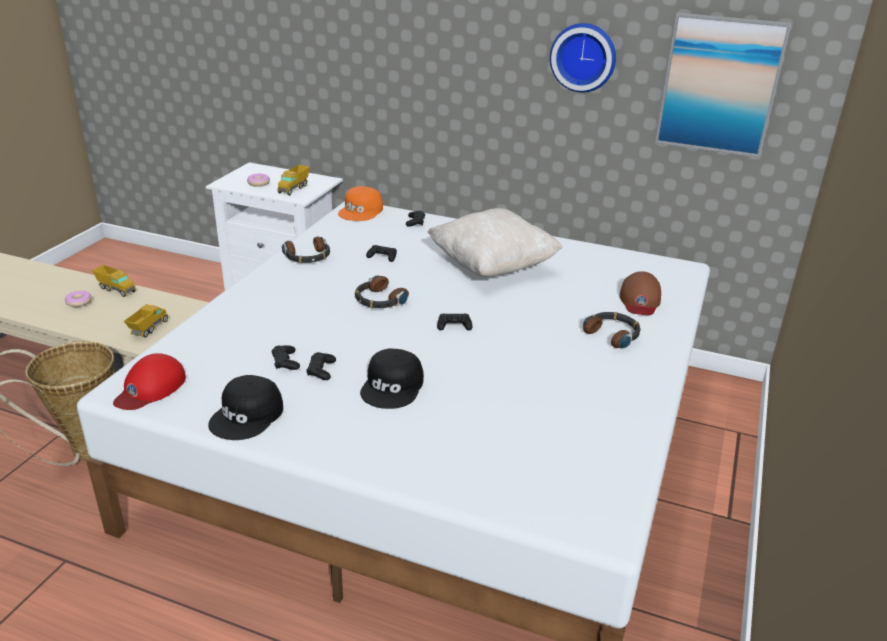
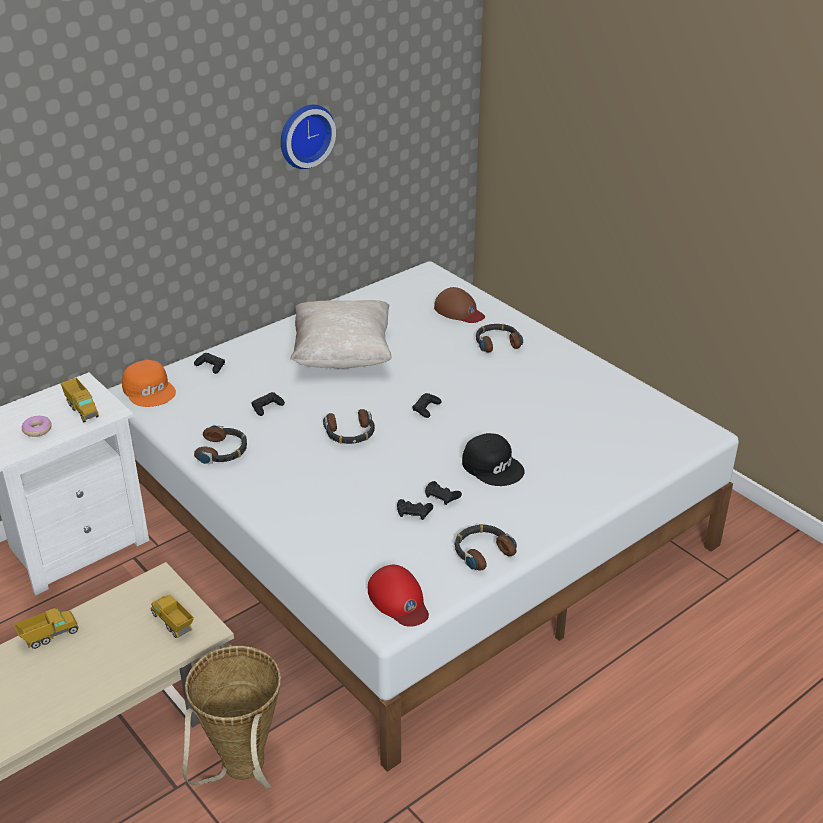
camera: 60 degrees left, 5 degrees up
donut [65,291,92,307] -> none
black cap [208,375,283,440] -> headphones [455,524,517,571]
picture [655,13,791,158] -> none

